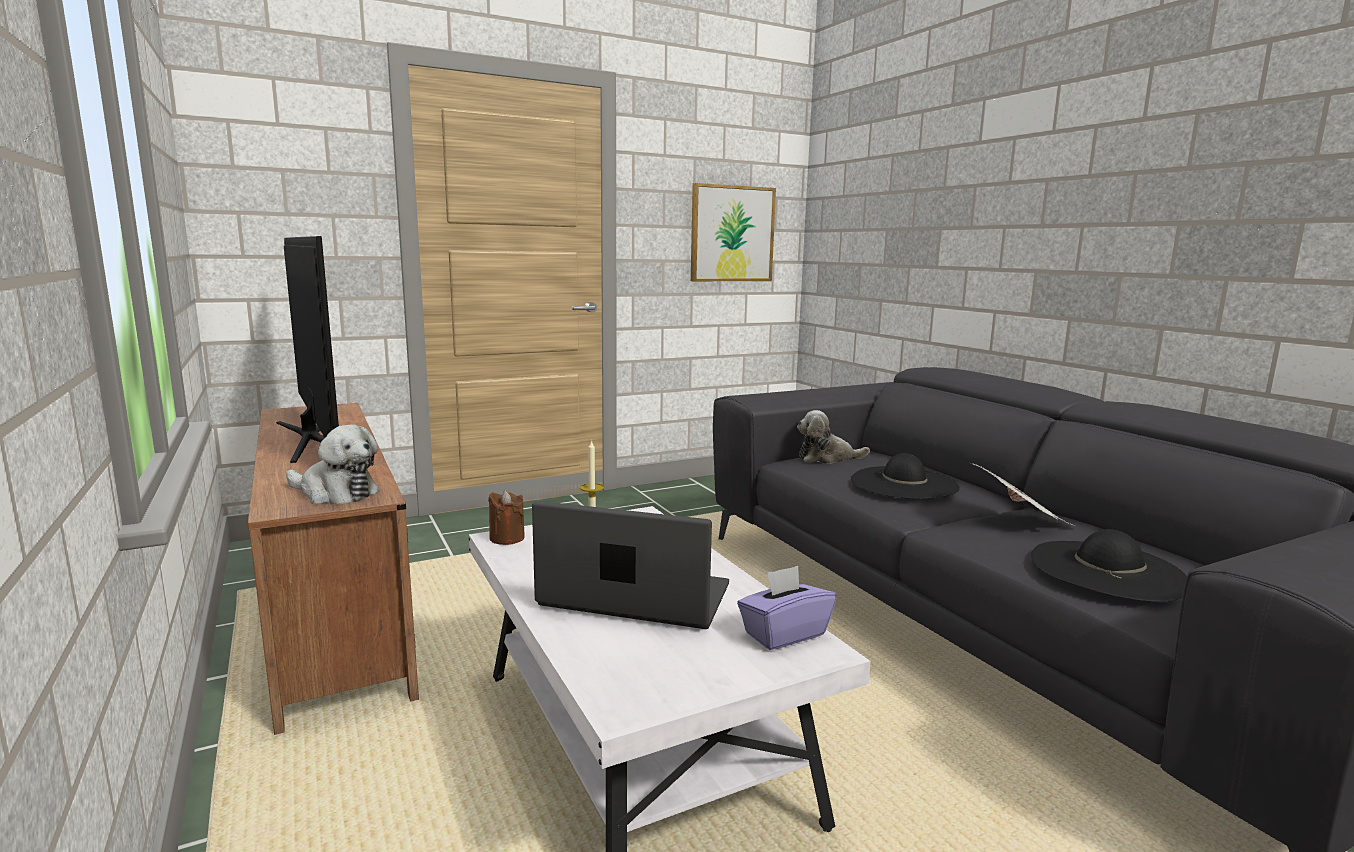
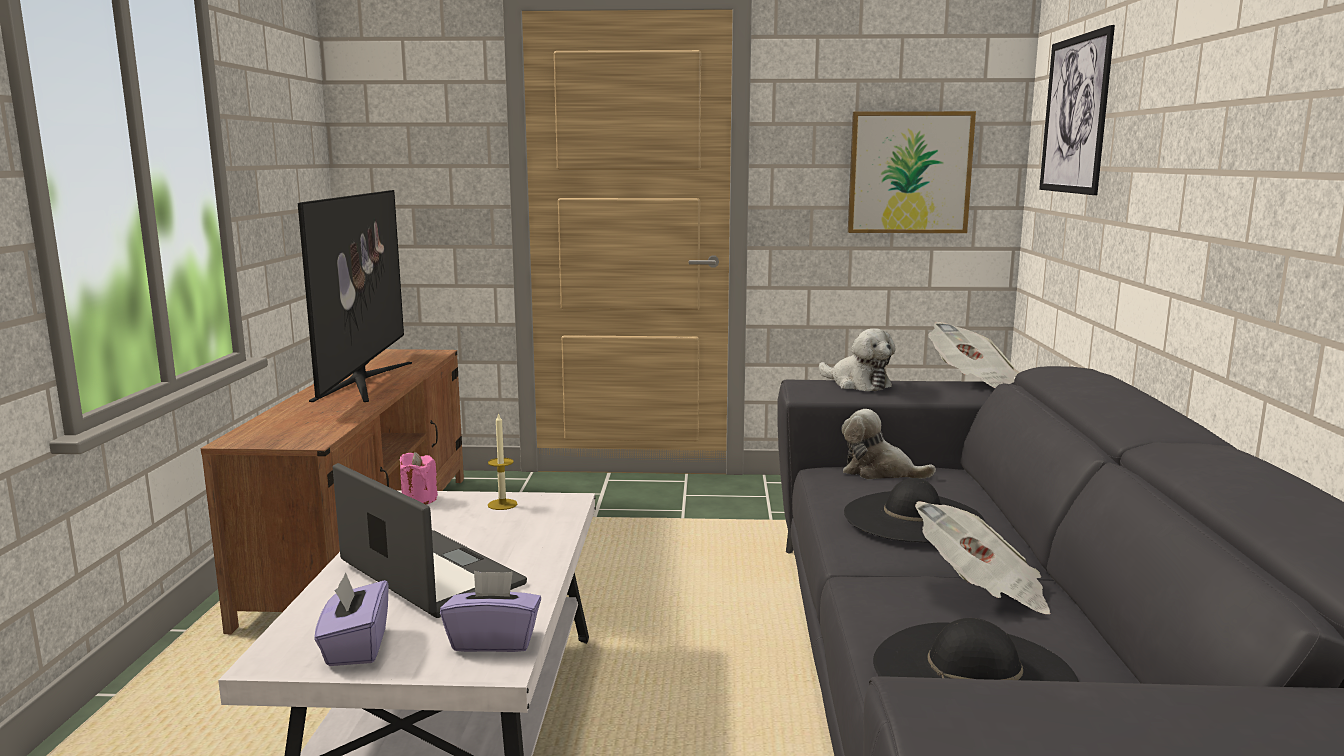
camera: 30 degrees right, 0 degrees up
plush toy [286,424,380,504] -> plush toy moved to [819,329,896,391]
brown candle [488,490,525,545] -> pink candle [400,452,438,504]
none -> purple tissue box [315,572,389,666]
none -> newspaper [928,322,1018,388]
none -> picture [1039,25,1115,195]

